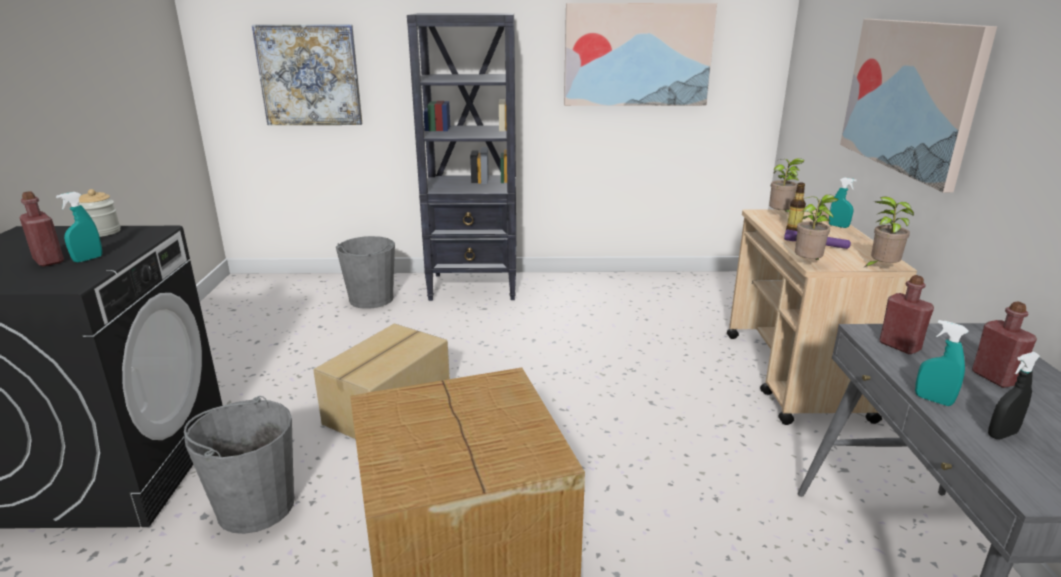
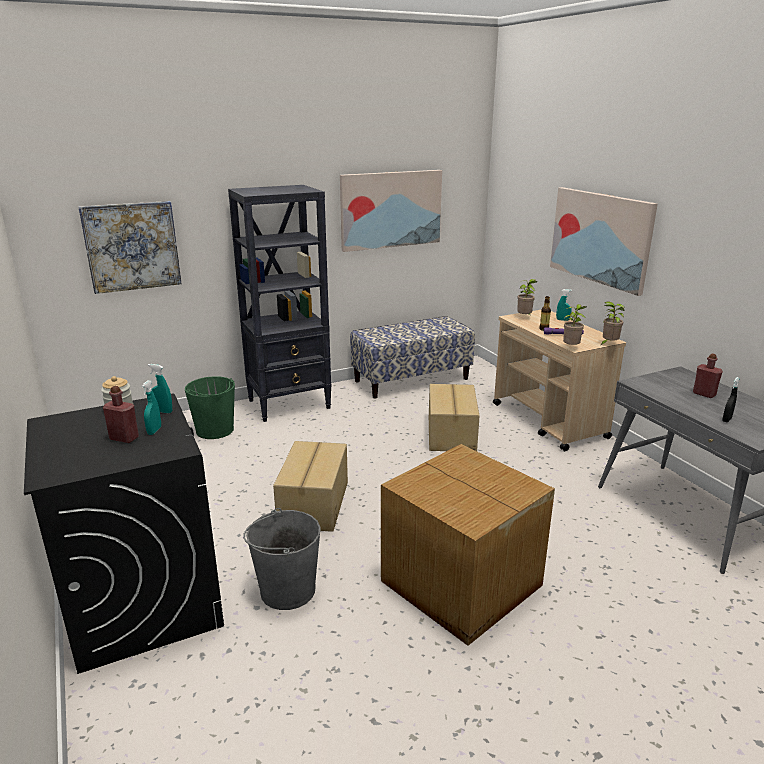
camera: 25 degrees left, 0 degrees up
grey bucket [336,236,395,309] -> green bucket [185,376,235,439]
red bottle [879,275,934,354] -> none
turquoise spray bottle [915,320,968,406] -> turquoise spray bottle moved to [148,364,172,413]
none -> bench [350,316,475,398]
none -> cardboard box [429,384,479,451]

